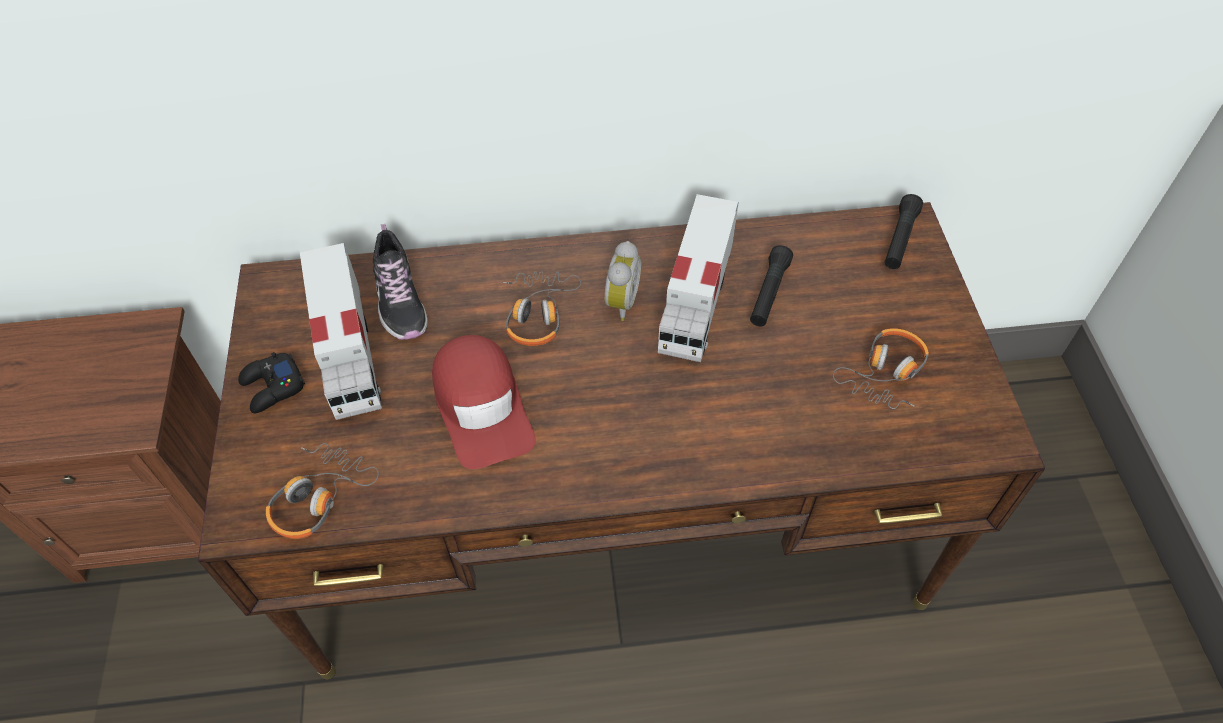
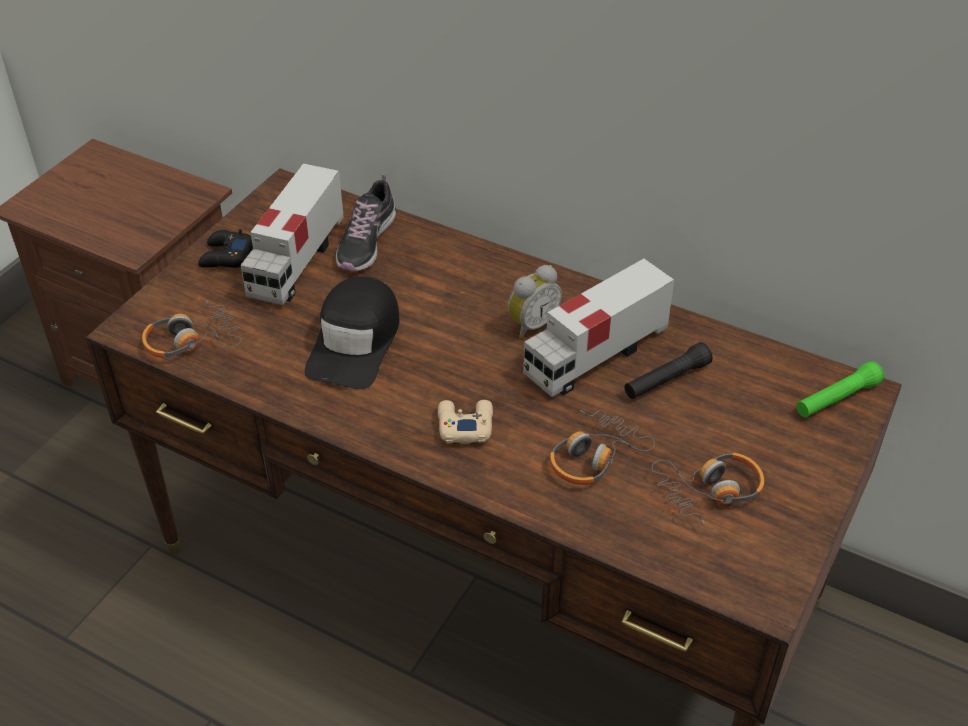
camera: 35 degrees right, 10 degrees down
red cap [432,335,536,469] -> black cap [305,276,400,389]
headphones [503,271,581,346] -> headphones moved to [550,410,655,485]
black flashlight [884,194,923,269] -> green flashlight [796,361,884,417]
none -> beige game controller [438,400,493,444]

